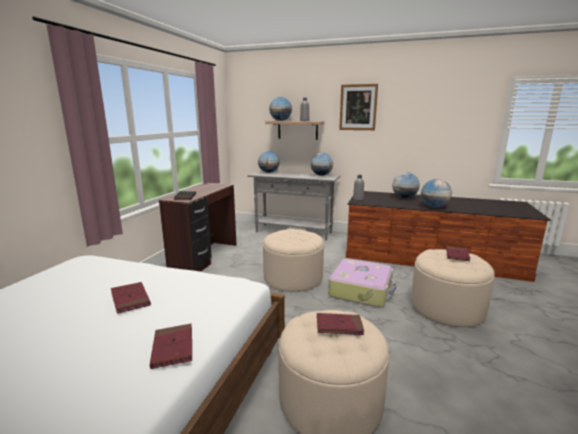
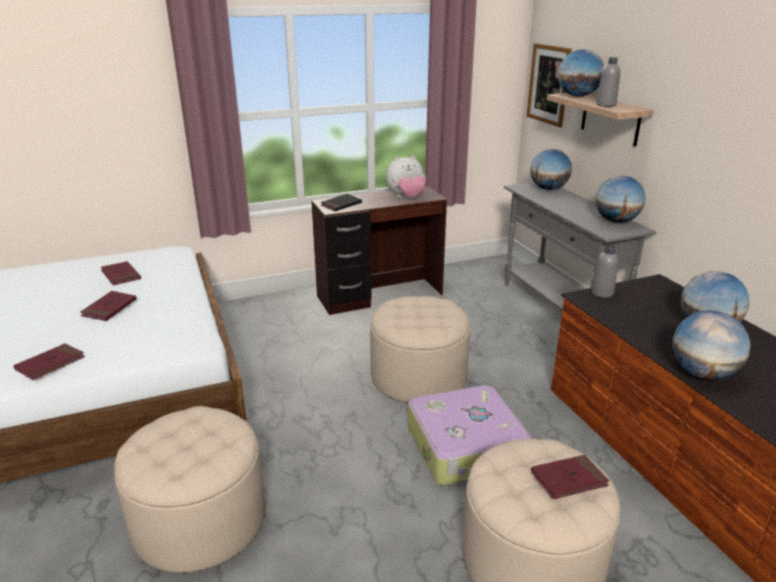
camera: 50 degrees right, 10 degrees up
red book [317,313,364,335] -> red book moved to [101,261,141,286]
picture [339,84,378,130] -> picture moved to [527,43,572,128]
none -> plush toy [386,155,426,198]

